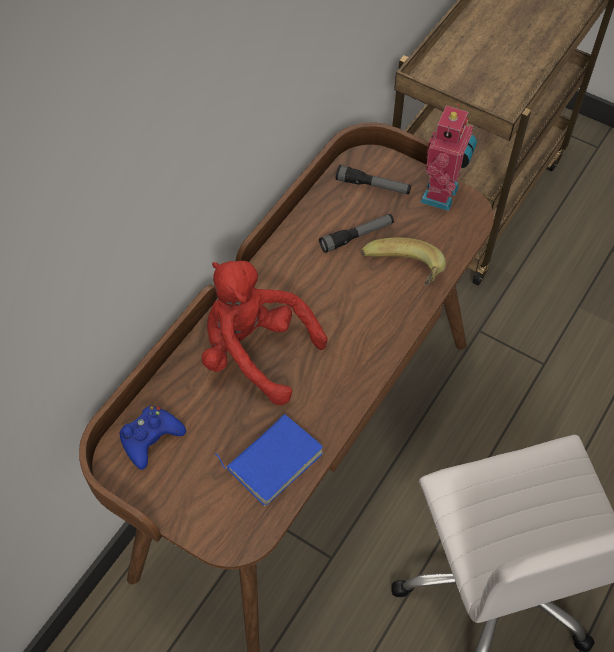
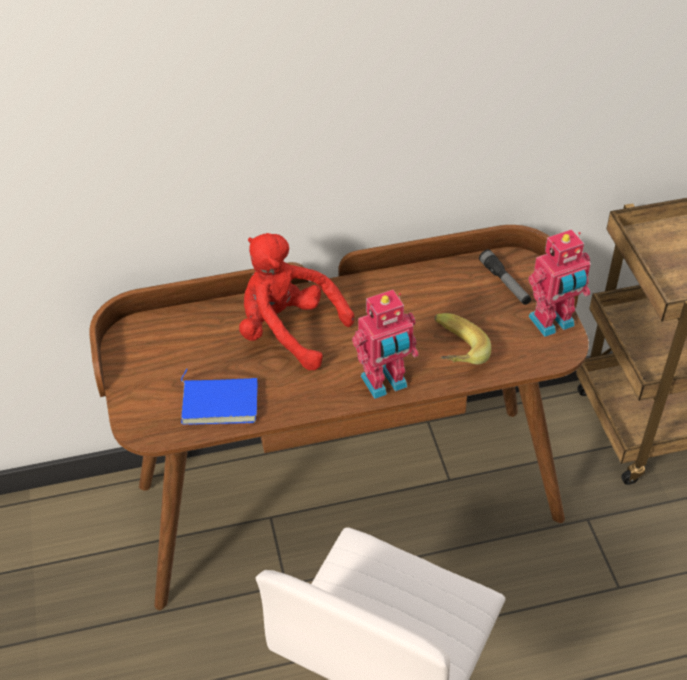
camera: 45 degrees right, 10 degrees down
blue game controller [119,406,186,470] -> none
red plush toy [202,261,328,405] -> red plush toy turned 45 degrees counterclockwise [239,233,354,370]
flashlight [319,214,394,253] -> none
none -> toy robot [352,290,419,399]

